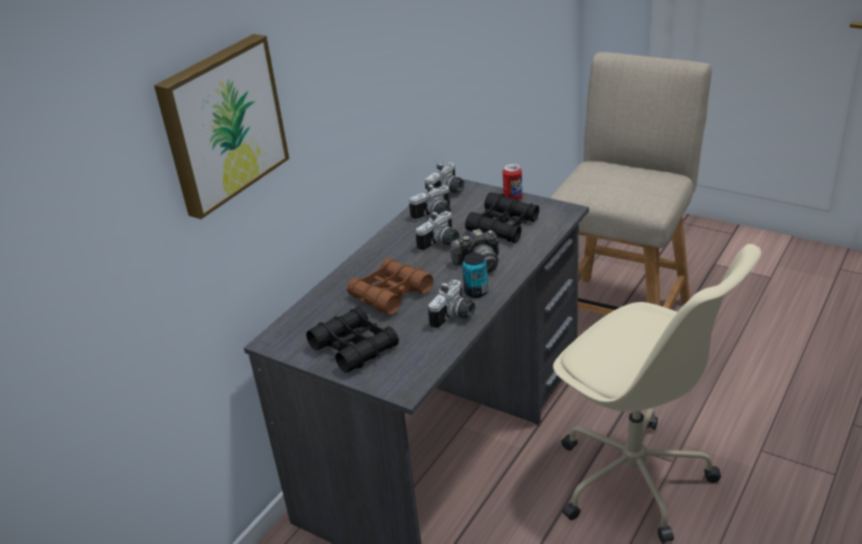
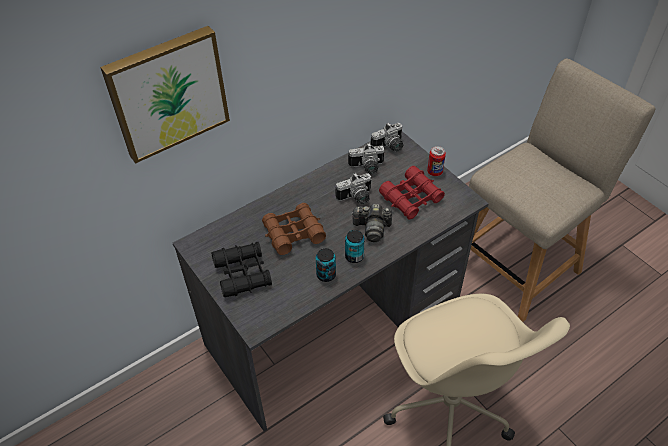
camera: 20 degrees right, 15 degrees up
camera [428,280,475,329] -> can [316,248,336,282]
black binoculars [465,192,539,243] -> red binoculars [379,166,445,220]

